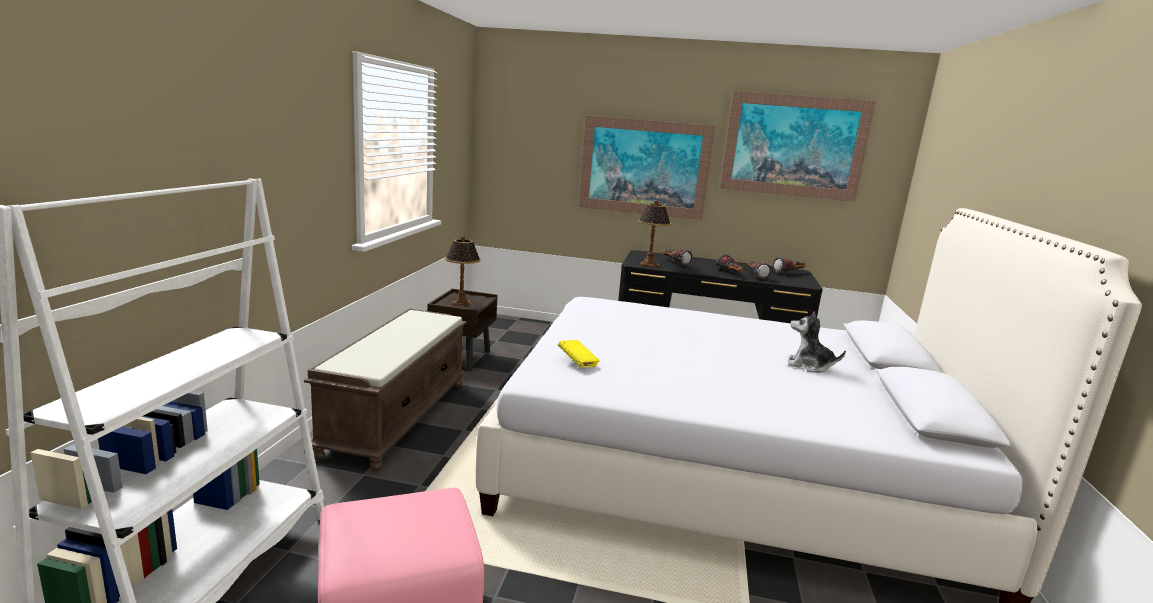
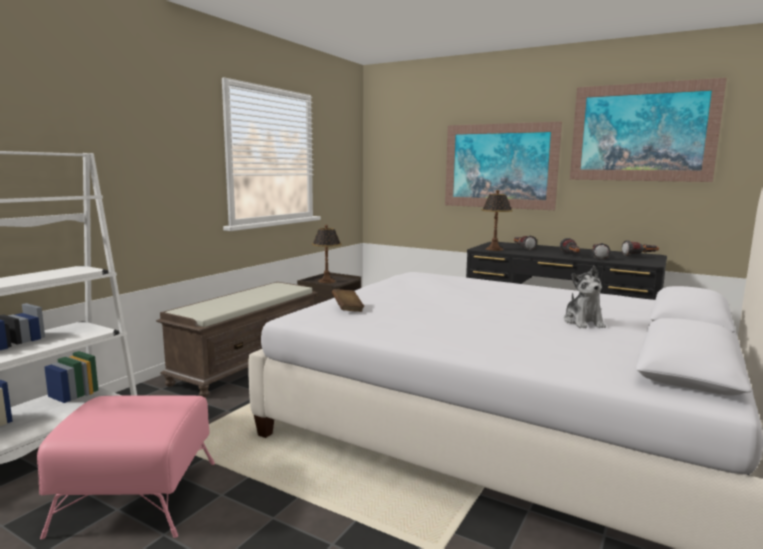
camera: 20 degrees right, 5 degrees down
yellow book [558,340,600,367] -> brown book [332,289,364,312]
plush toy [788,311,846,373] -> plush toy turned 135 degrees counterclockwise [564,266,606,328]

